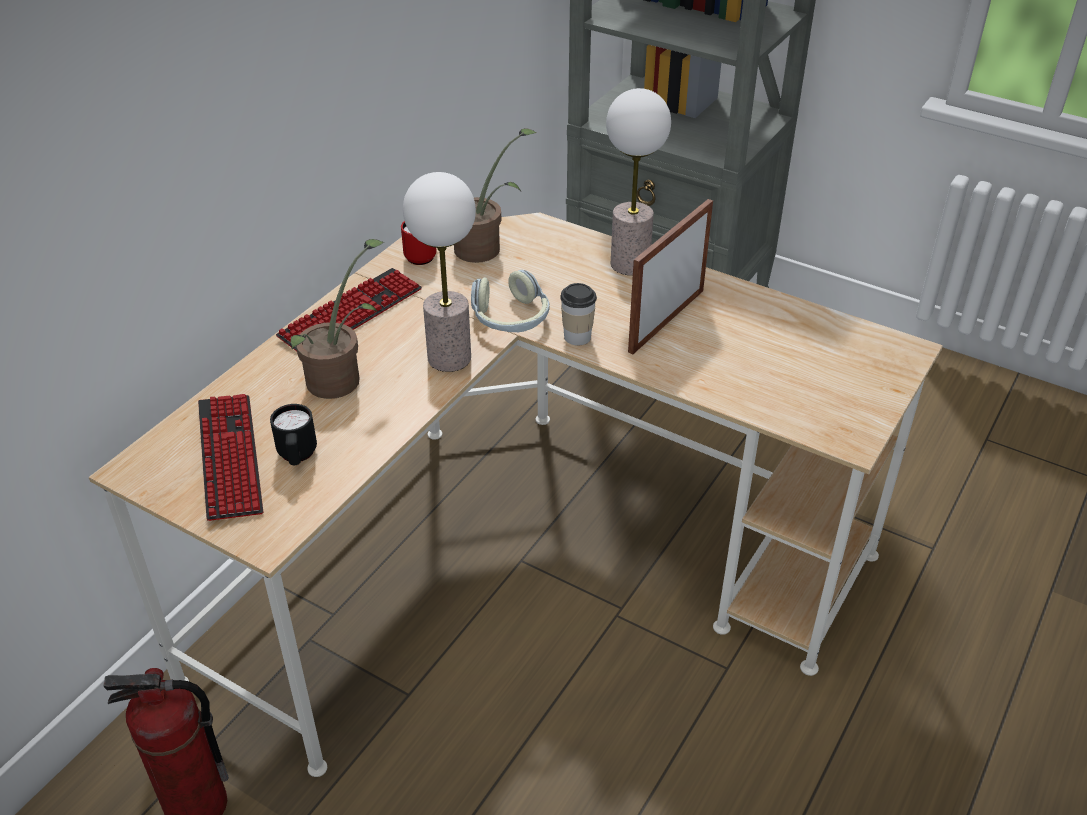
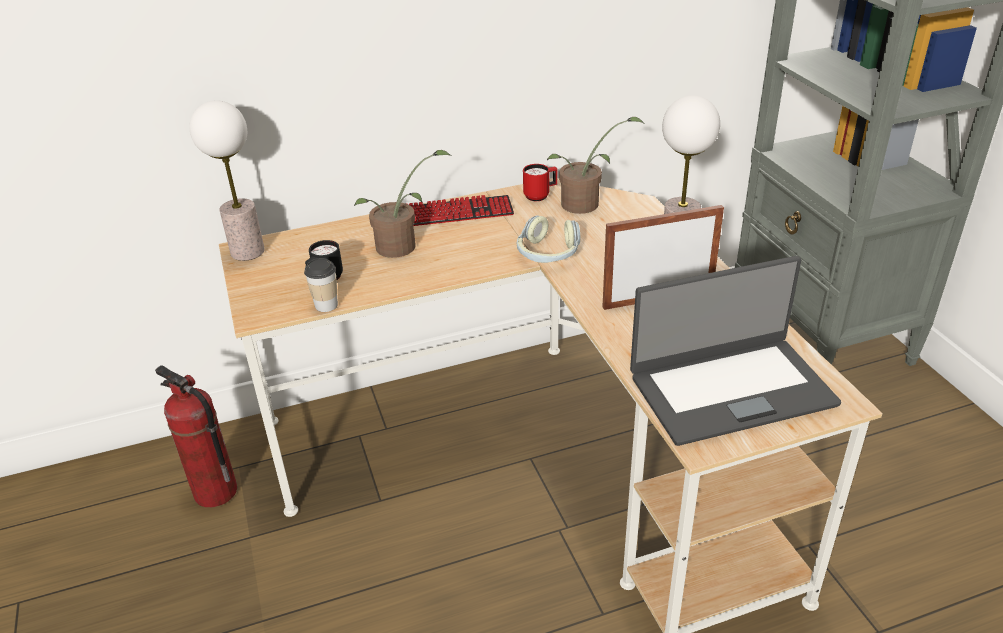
camera: 40 degrees right, 5 degrees down
keyboard [198,394,263,521] -> none
table lamp [403,172,476,372] -> table lamp moved to [190,100,265,261]
cup [560,283,597,346] -> cup moved to [304,258,338,312]
none -> laptop [630,256,841,446]

